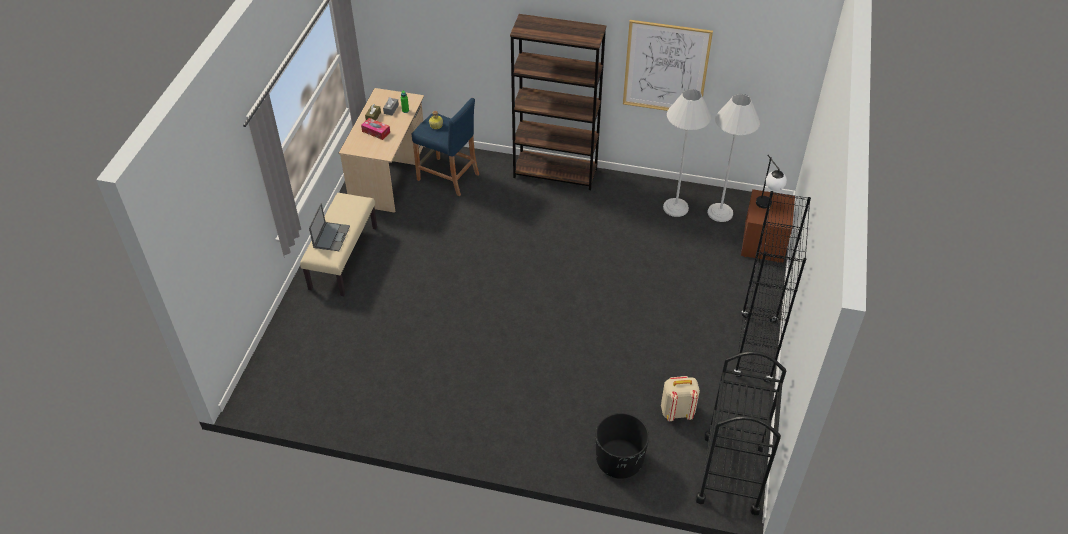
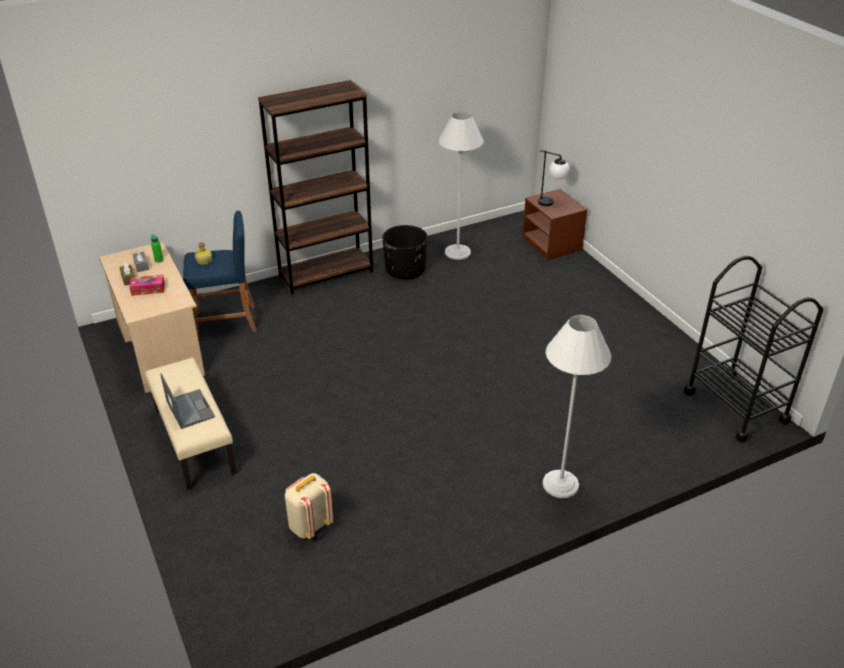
camera: 40 degrees left, 10 degrees down
black planter [596,413,649,479] -> black planter moved to [382,225,428,279]
picture [623,20,713,111] -> none
beige backpack [661,376,700,421] -> beige backpack moved to [285,473,334,539]
white floor lamp [707,94,760,222] -> white floor lamp moved to [543,315,611,498]
black bookcase [734,191,811,382] -> none

